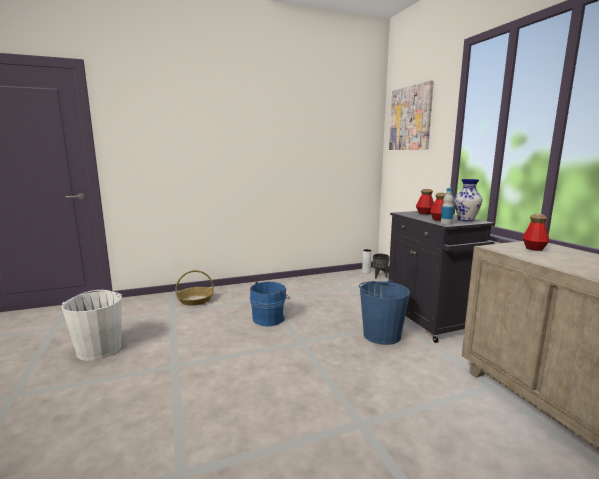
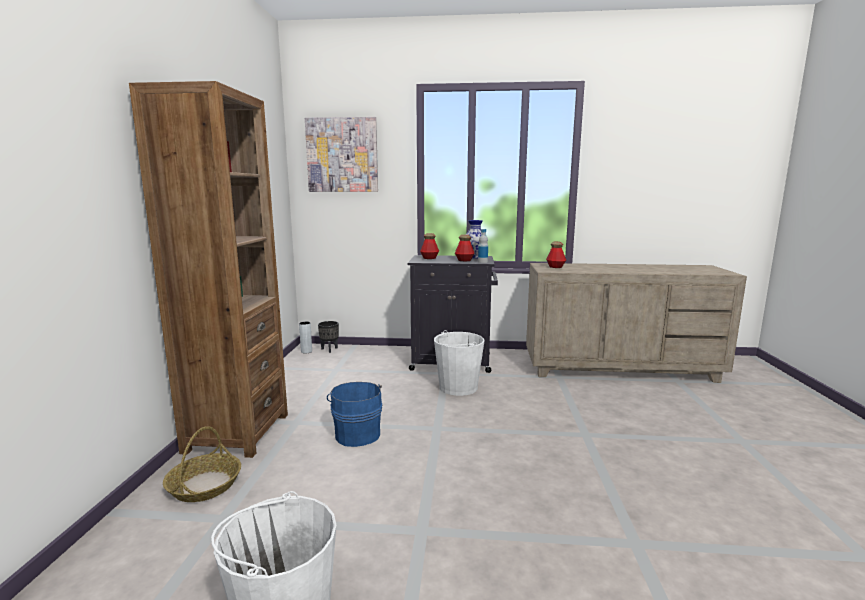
camera: 65 degrees left, 0 degrees up
blue bucket [359,280,410,345] -> white bucket [434,330,485,396]
none -> brown bookcase [129,81,288,458]

